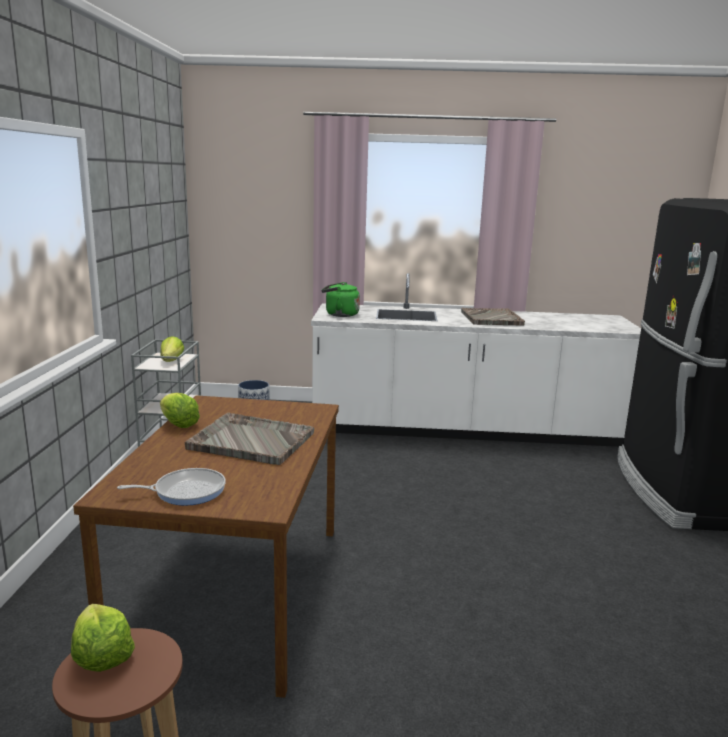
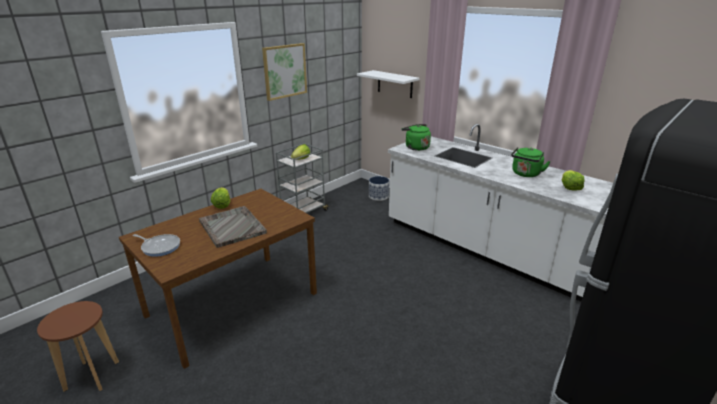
camera: 40 degrees right, 10 degrees up
lettuce [71,604,135,672] -> lettuce moved to [562,170,585,190]
grey tray [461,308,525,326] -> green kettle [511,147,551,177]
none -> picture [262,43,307,101]
none -> white shelf [357,70,420,98]

